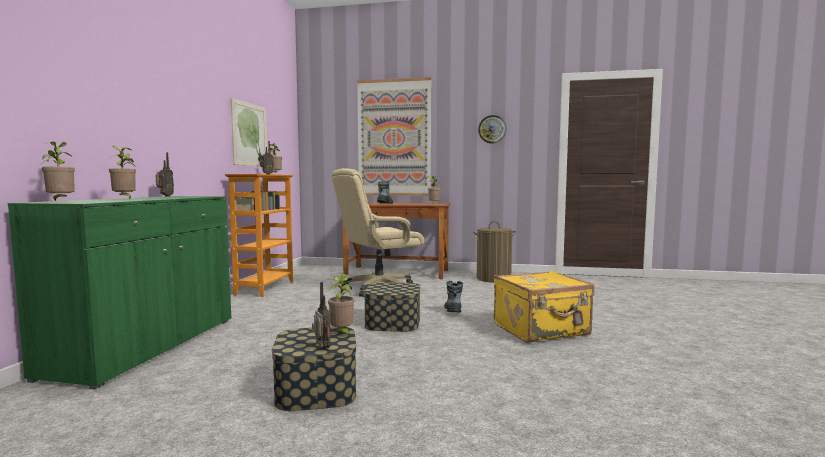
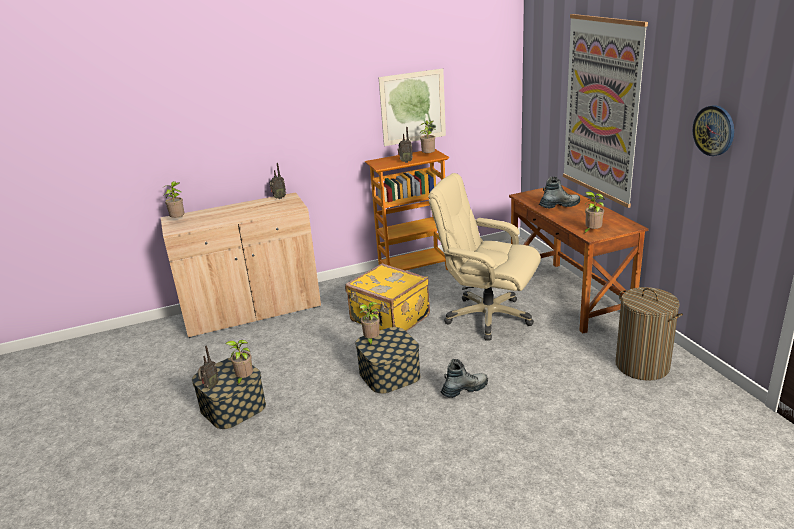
camera: 60 degrees right, 20 degrees up
green cabinet [8,196,231,390] -> beige cabinet [160,192,321,338]
potted plant [109,145,136,199] -> potted plant moved to [359,302,380,346]
yellow suitcase [494,271,594,343] -> yellow suitcase moved to [345,263,430,331]

